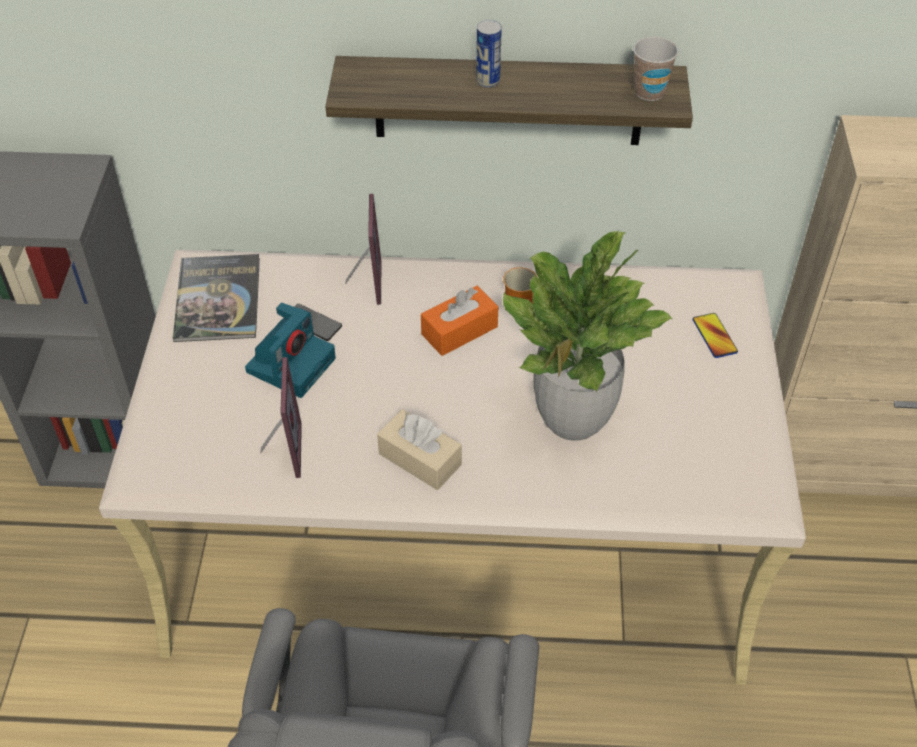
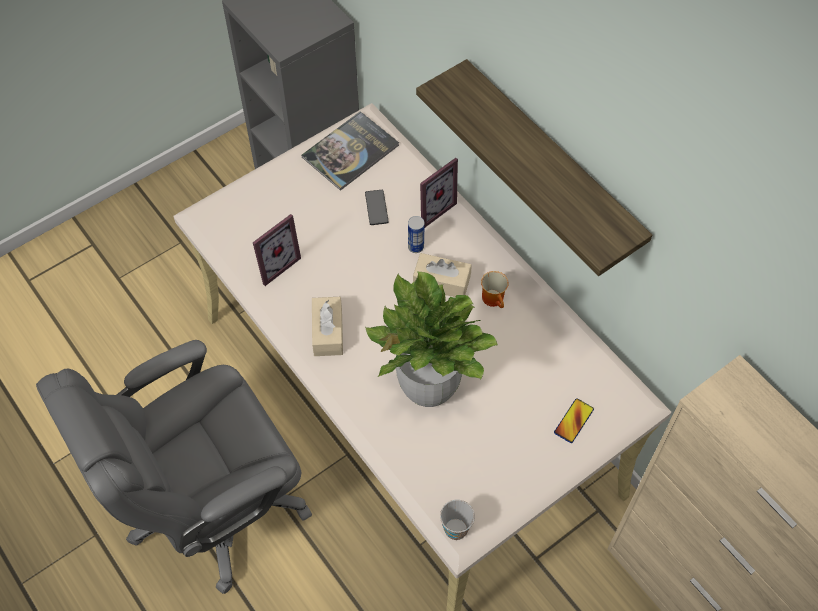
camera: 50 degrees right, 10 degrees up
camera [245,303,336,398] -> none
orange tissue box [421,286,498,356] -> beige tissue box [413,253,472,297]
can [476,20,502,88] -> can moved to [408,216,425,253]
cup [633,37,678,101] -> cup moved to [440,500,475,540]

